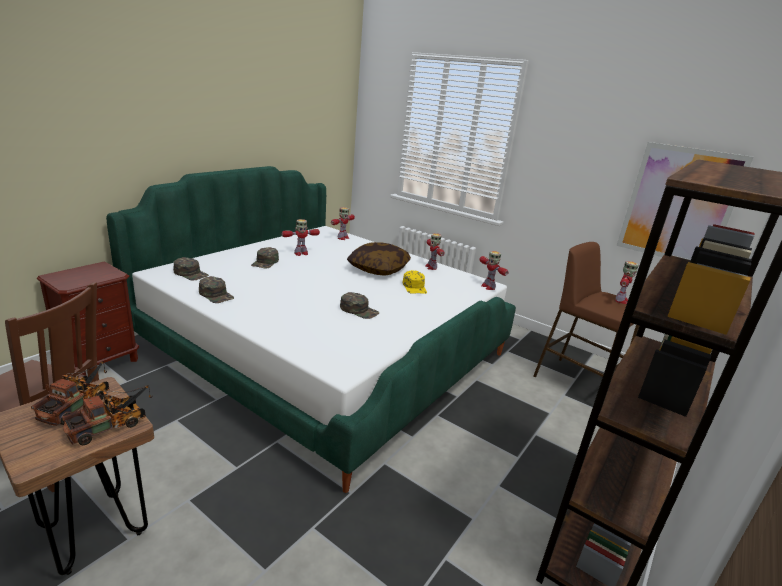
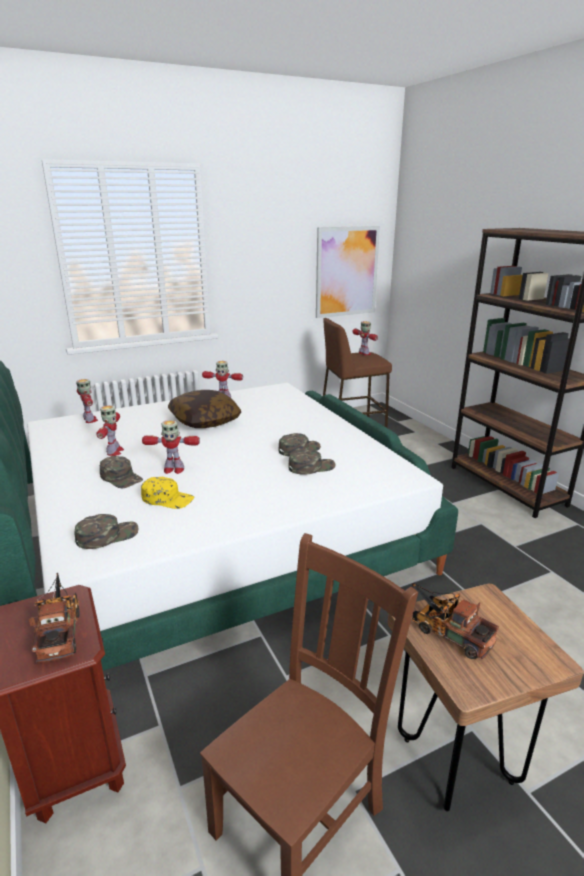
camera: 60 degrees left, 0 degrees up
toy truck [62,385,152,445] -> toy truck moved to [29,573,79,663]
green cap [199,276,234,303] -> green cap moved to [288,449,335,475]
yellow cap [403,270,427,294] -> yellow cap moved to [141,477,194,509]
toy robot [479,251,508,290] -> toy robot moved to [142,420,200,474]

